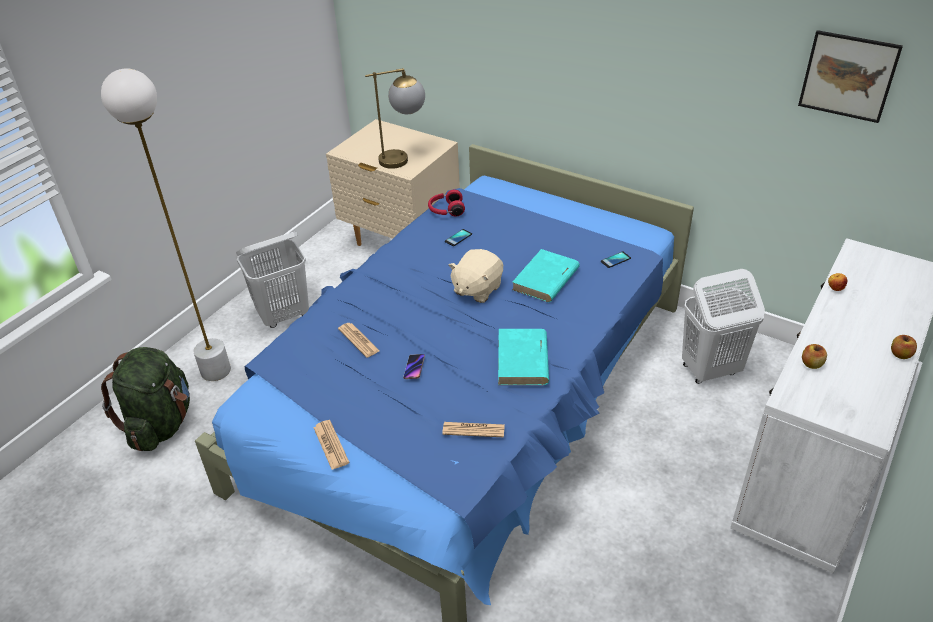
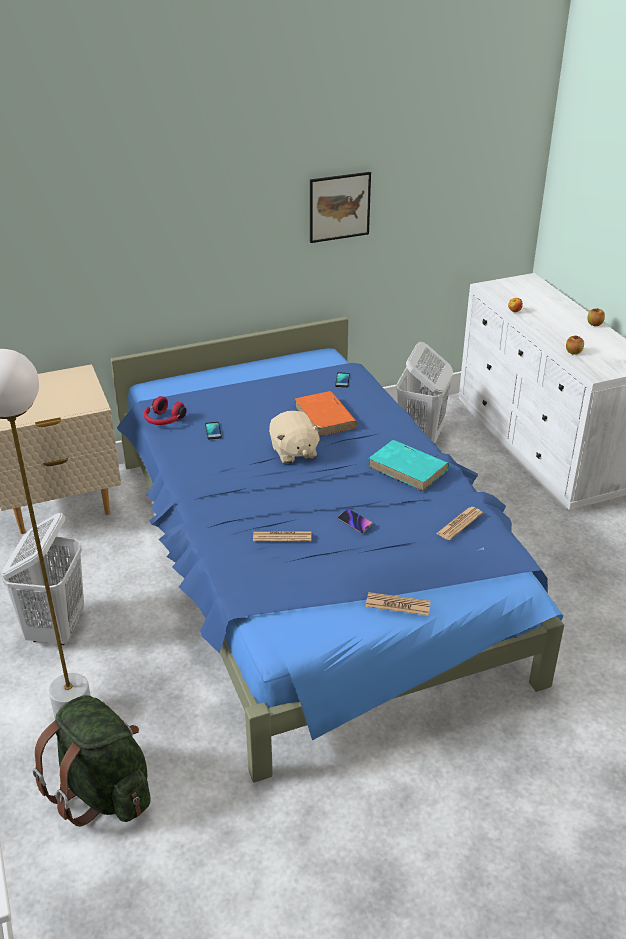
camera: 55 degrees left, 5 degrees down
table lamp [365,68,425,169] -> none
turquoise book [512,249,580,302] -> orange book [295,391,358,437]
picture [798,30,903,123] -> picture moved to [310,172,371,243]

